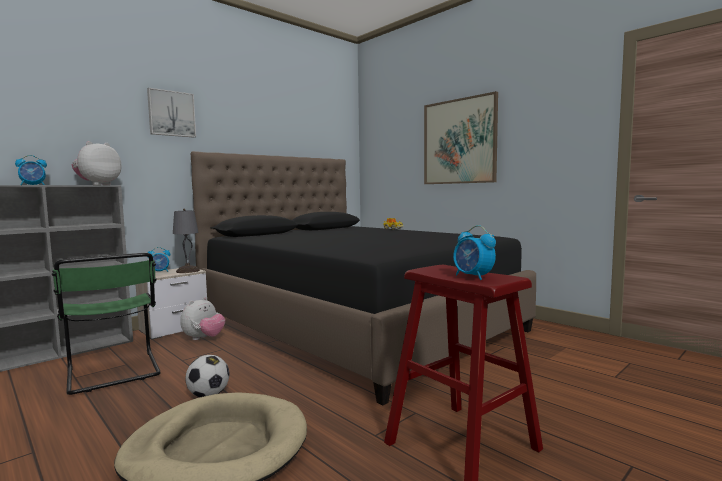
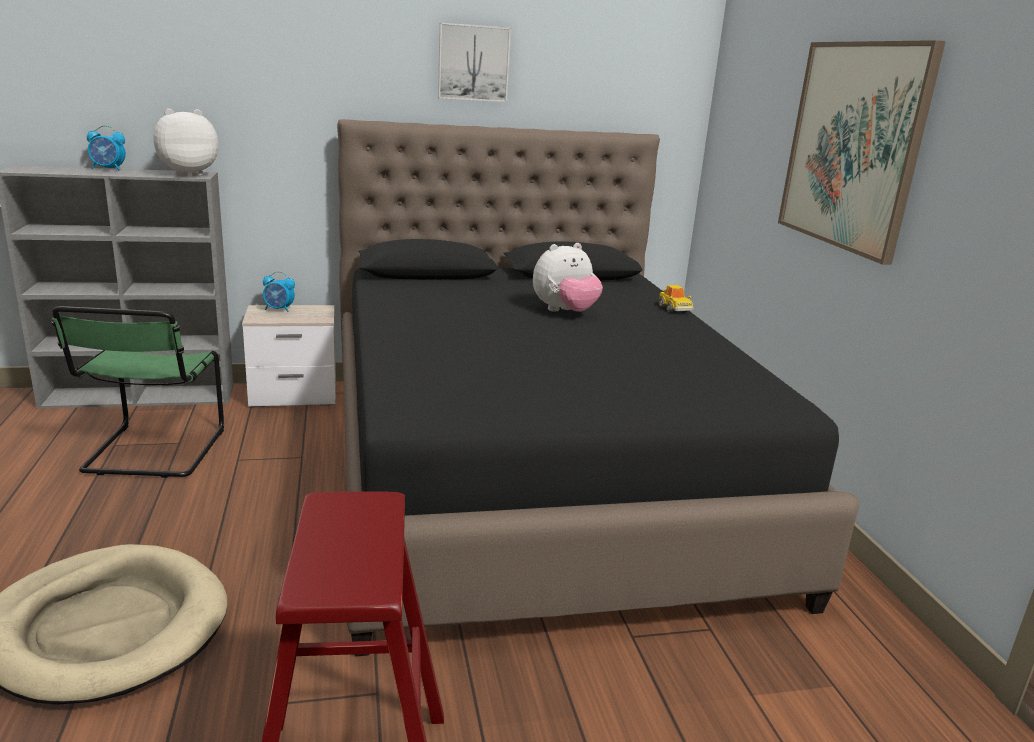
camera: 30 degrees right, 15 degrees up
picture [147,88,196,138] -> picture moved to [438,23,511,102]
grey table lamp [173,209,200,273] -> none
plush toy [180,297,225,340] -> plush toy moved to [533,243,603,312]
football [185,355,229,397] -> none
alarm clock [453,225,496,280] -> none

